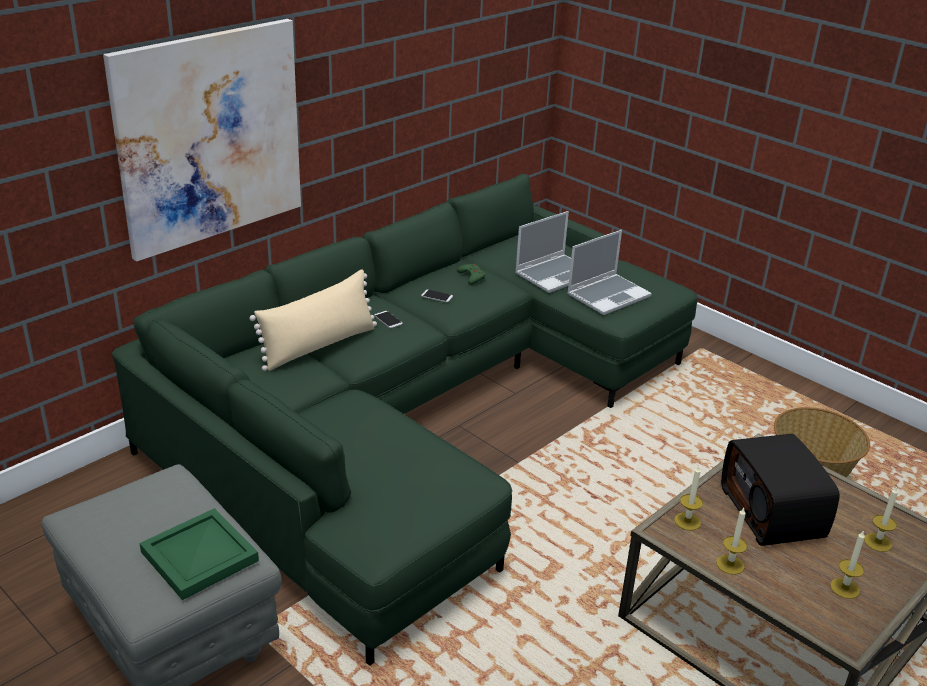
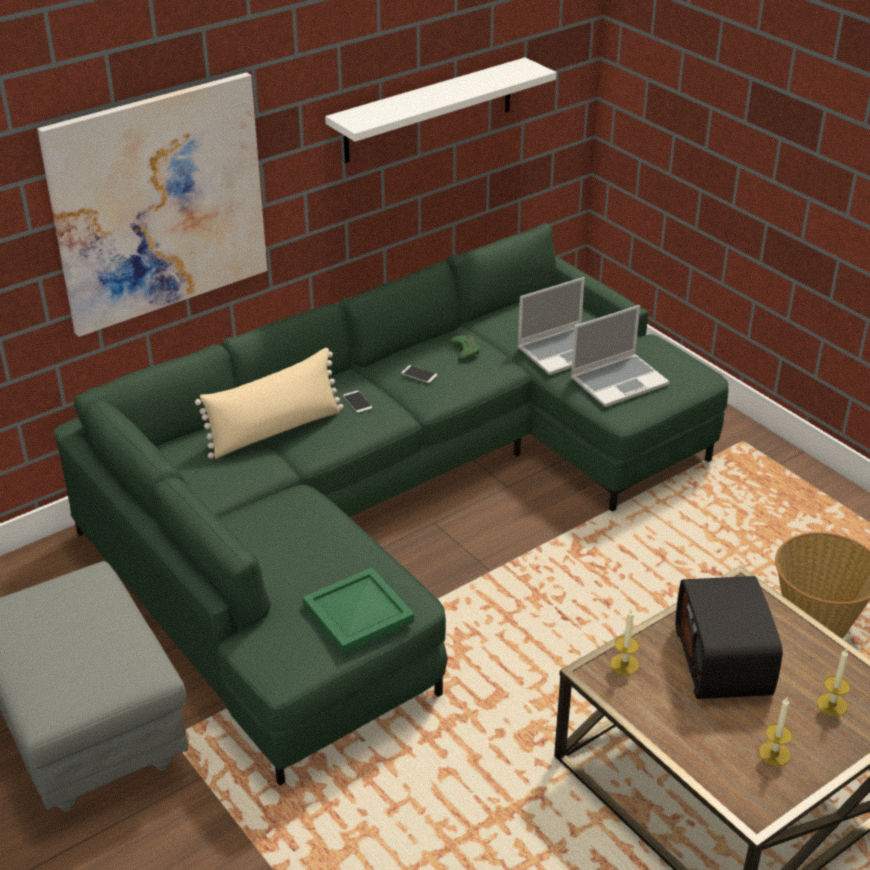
camera: 10 degrees right, 5 degrees up
green tray [139,508,259,600] -> green tray moved to [303,568,414,654]
candle [716,508,747,575] -> none
none -> white shelf [325,57,556,163]

